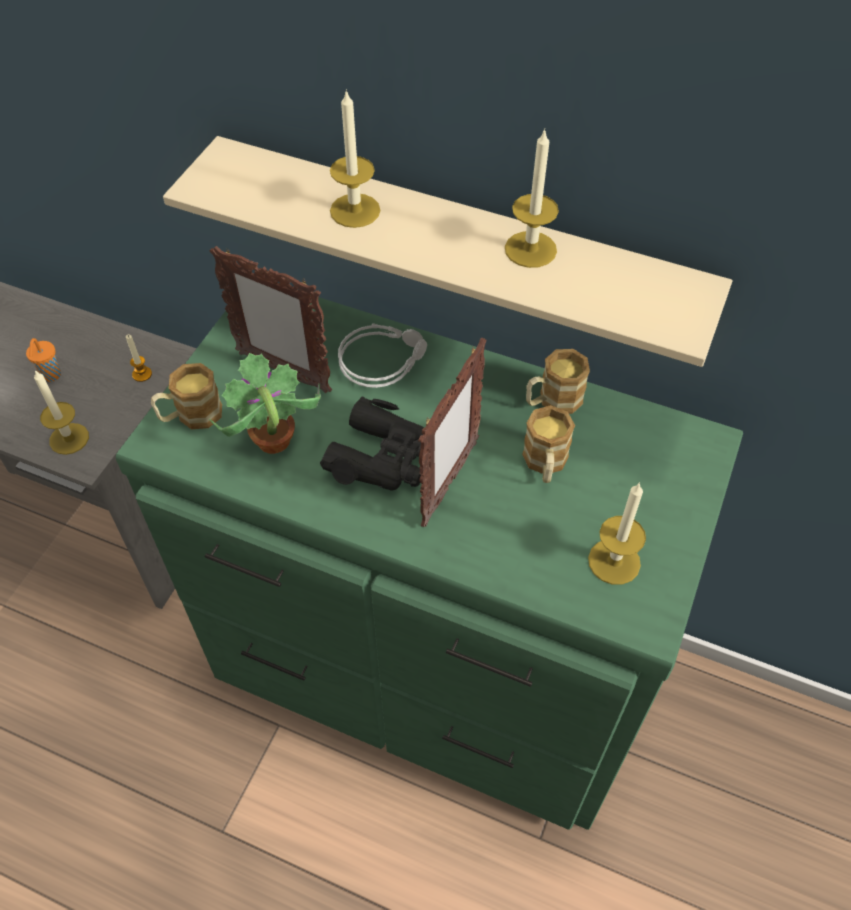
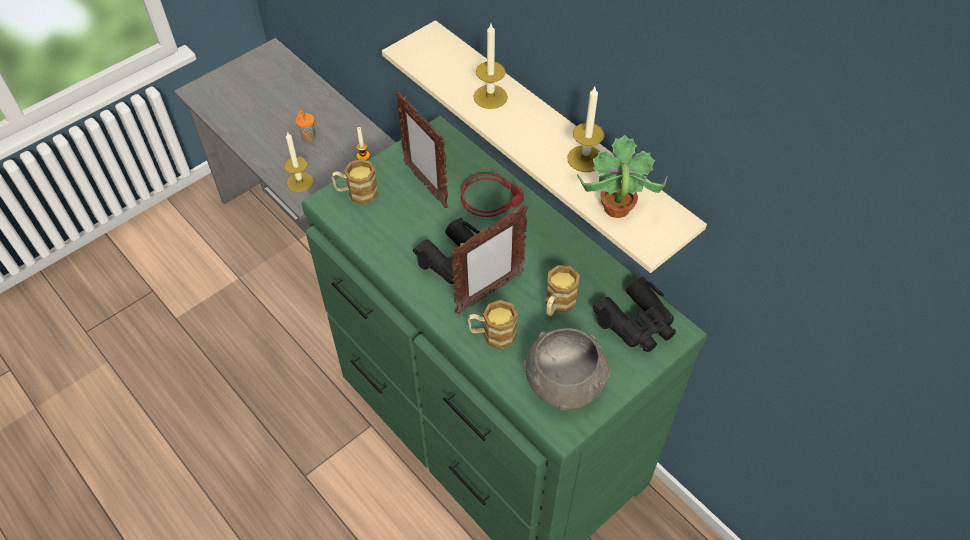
camera: 25 degrees right, 0 degrees up
potted plant [209,353,321,454] -> potted plant moved to [577,135,668,218]
grey headphones [338,323,427,388] -> red headphones [461,173,524,217]
mug [526,349,590,414] -> mug moved to [468,300,518,349]
candle [588,482,646,585] -> grey bowl [524,328,610,410]
none -> black binoculars [593,276,676,352]

